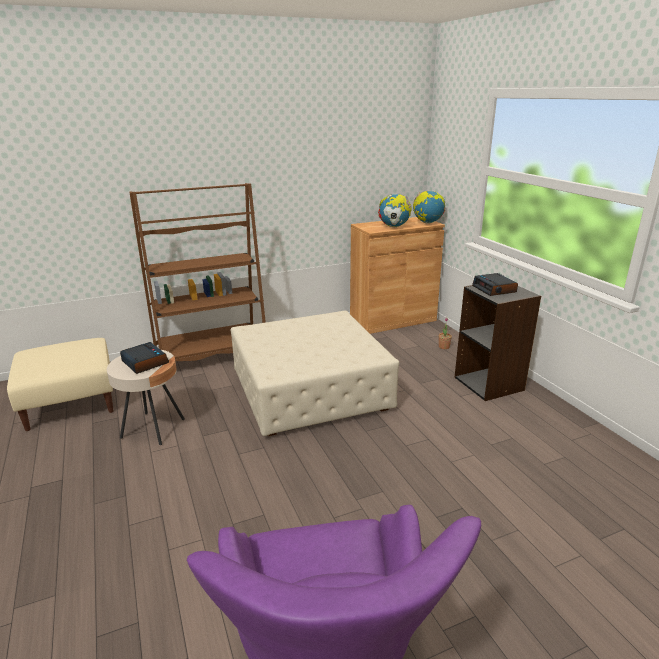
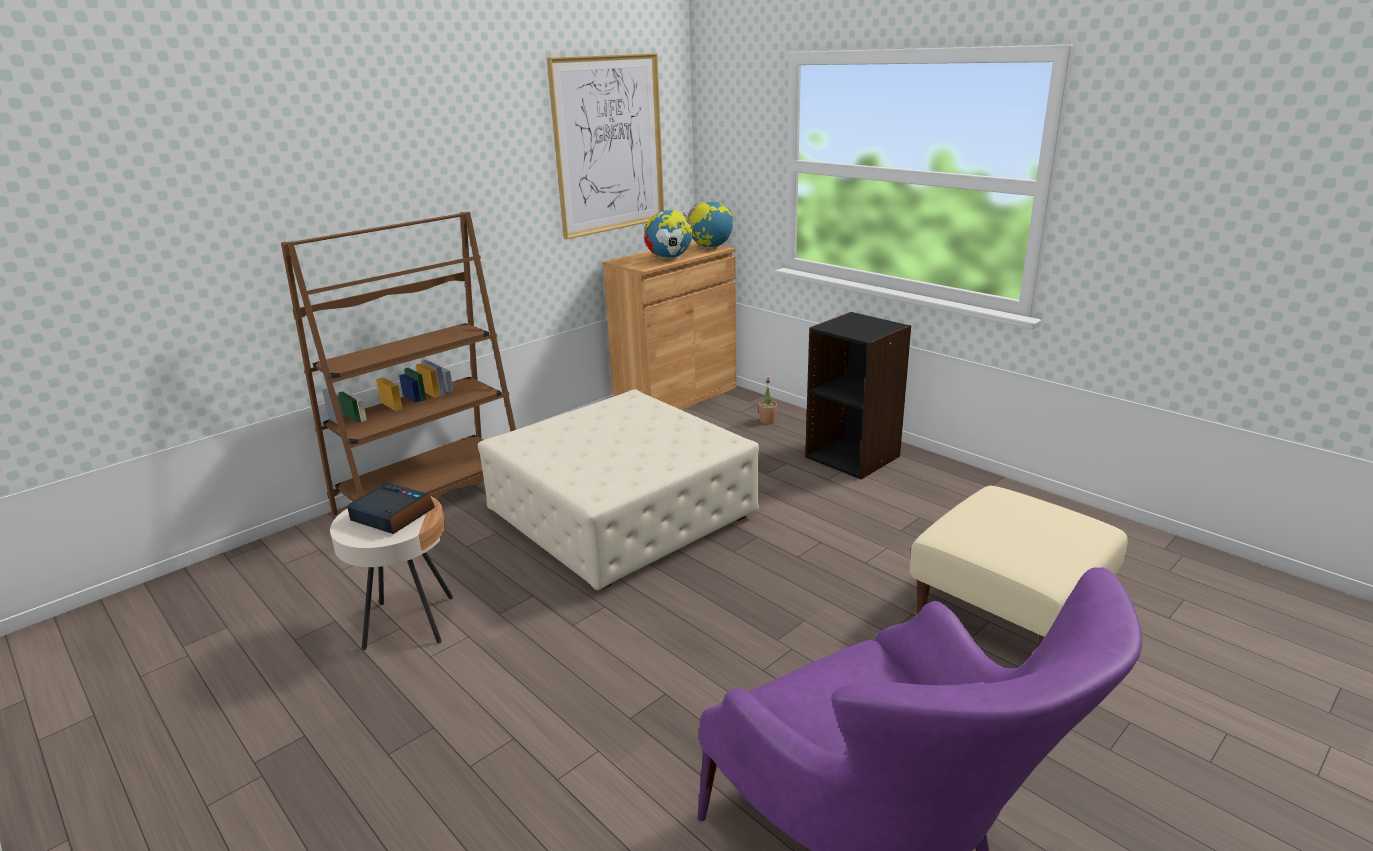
camera: 20 degrees left, 0 degrees up
beige ottoman [7,338,114,431] -> beige ottoman moved to [910,486,1128,646]
alarm clock [472,273,518,296] -> none
none -> picture [547,53,664,239]

